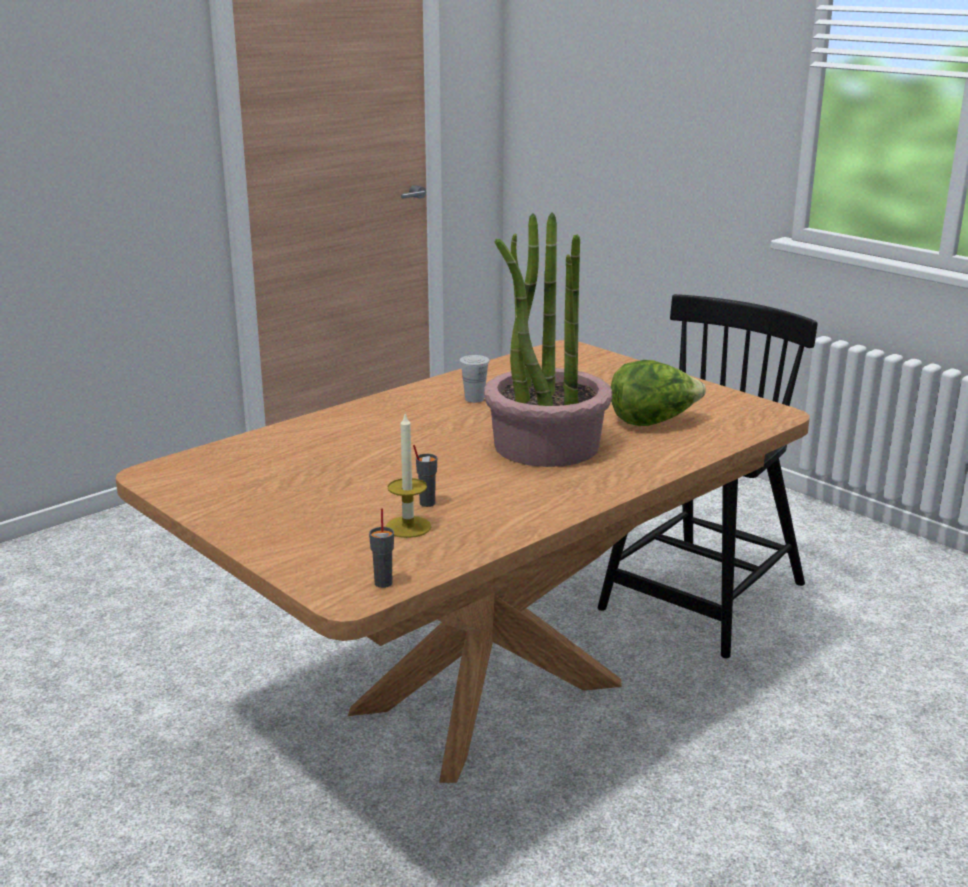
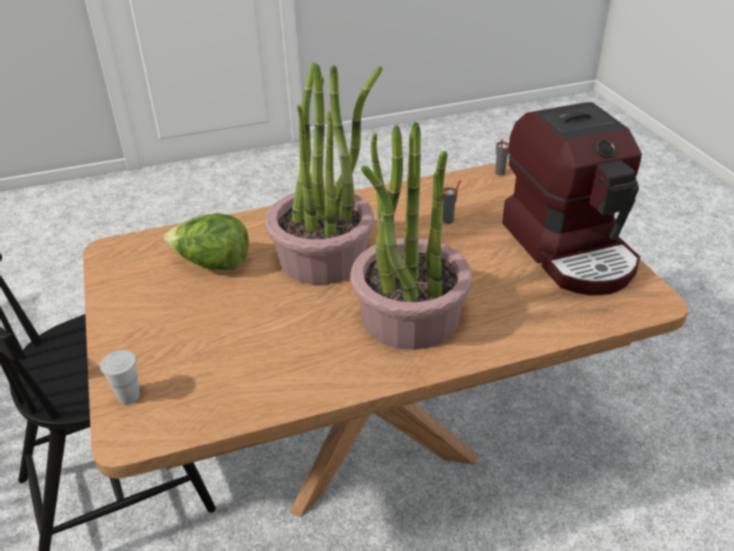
camera: 155 degrees left, 15 degrees up
candle [385,412,431,538] -> none
white cup [459,355,490,403] -> white cup moved to [100,350,140,404]
none -> potted plant [351,122,472,350]
none -> coffee machine [502,102,642,295]

